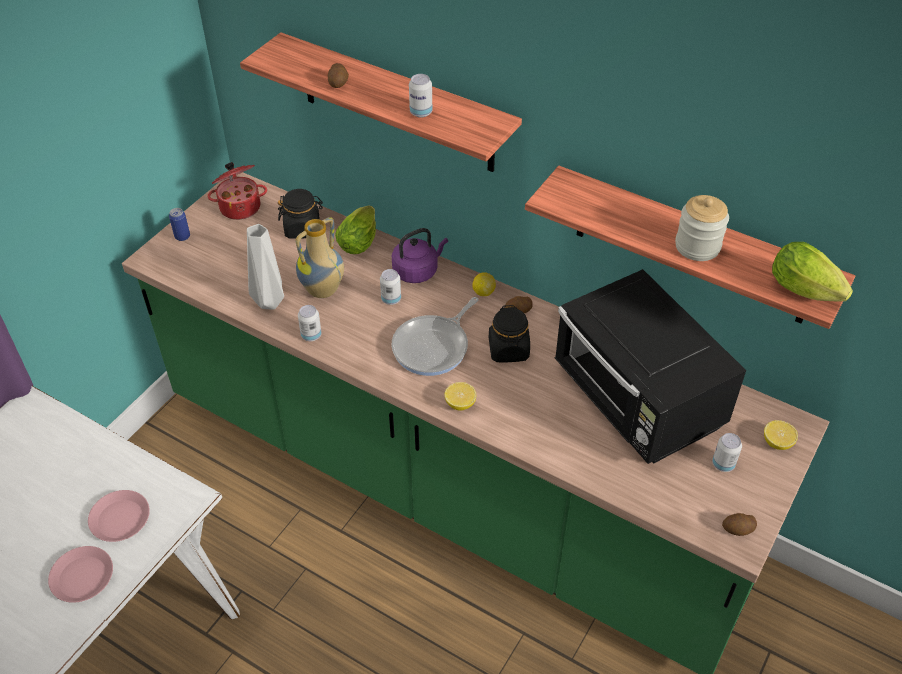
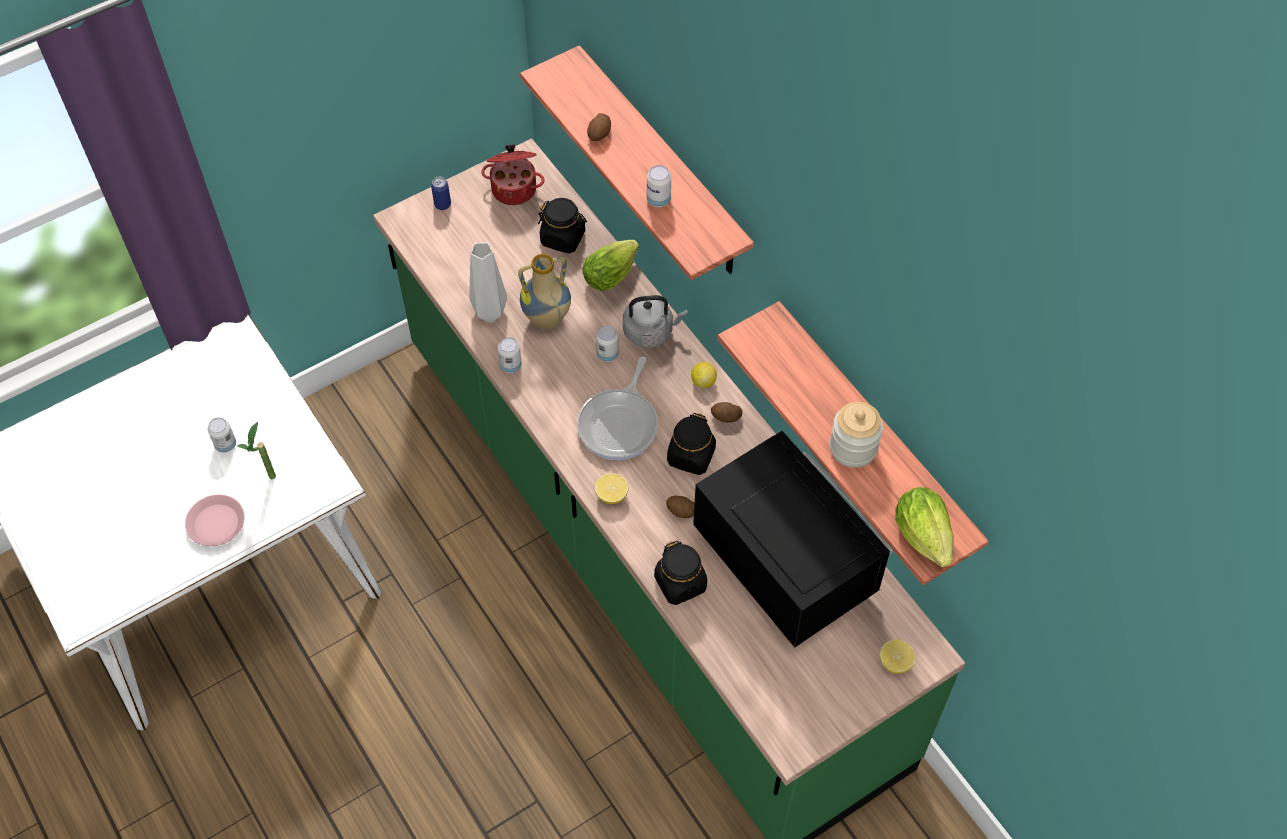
camera: 25 degrees right, 10 degrees up
pink plate [88,490,150,542] -> potted plant [237,422,276,479]
purple kettle [392,228,448,283] -> grey kettle [623,295,688,348]
frying pan [392,297,479,376] -> frying pan turned 45 degrees counterclockwise [577,357,658,460]
black microwave [555,269,746,464] -> black microwave turned 150 degrees clockwise [693,431,893,647]
can [712,433,742,472] -> can moved to [208,417,236,453]
potato [722,513,757,536] -> potato moved to [666,496,695,518]
none -> black jar [654,541,707,605]

